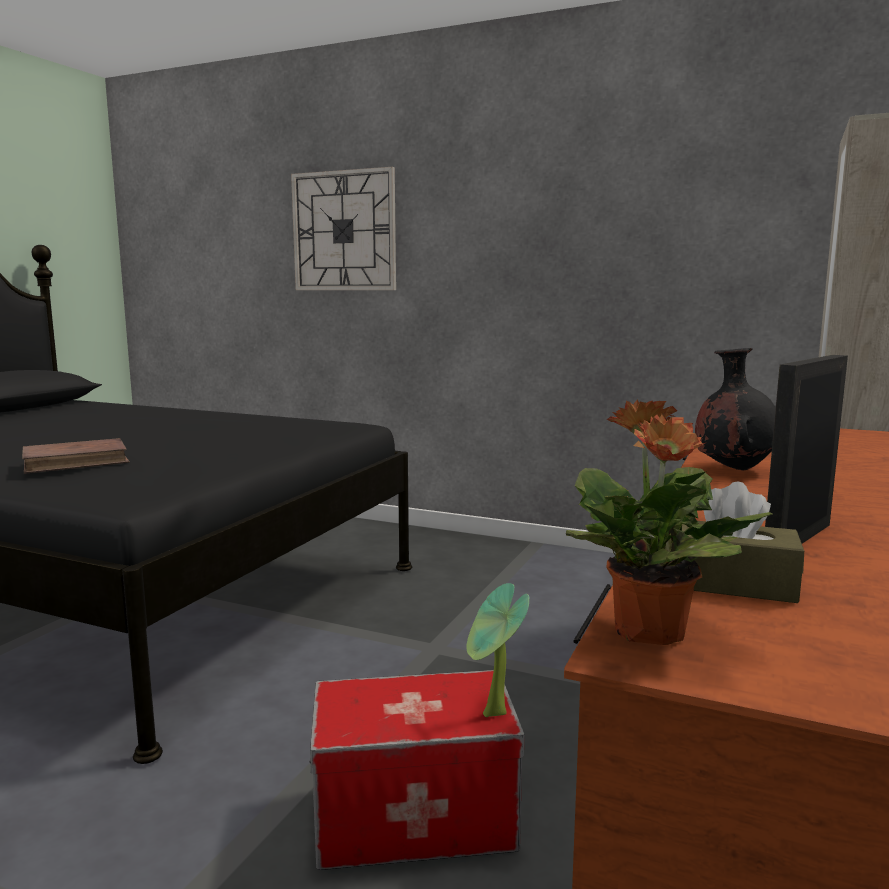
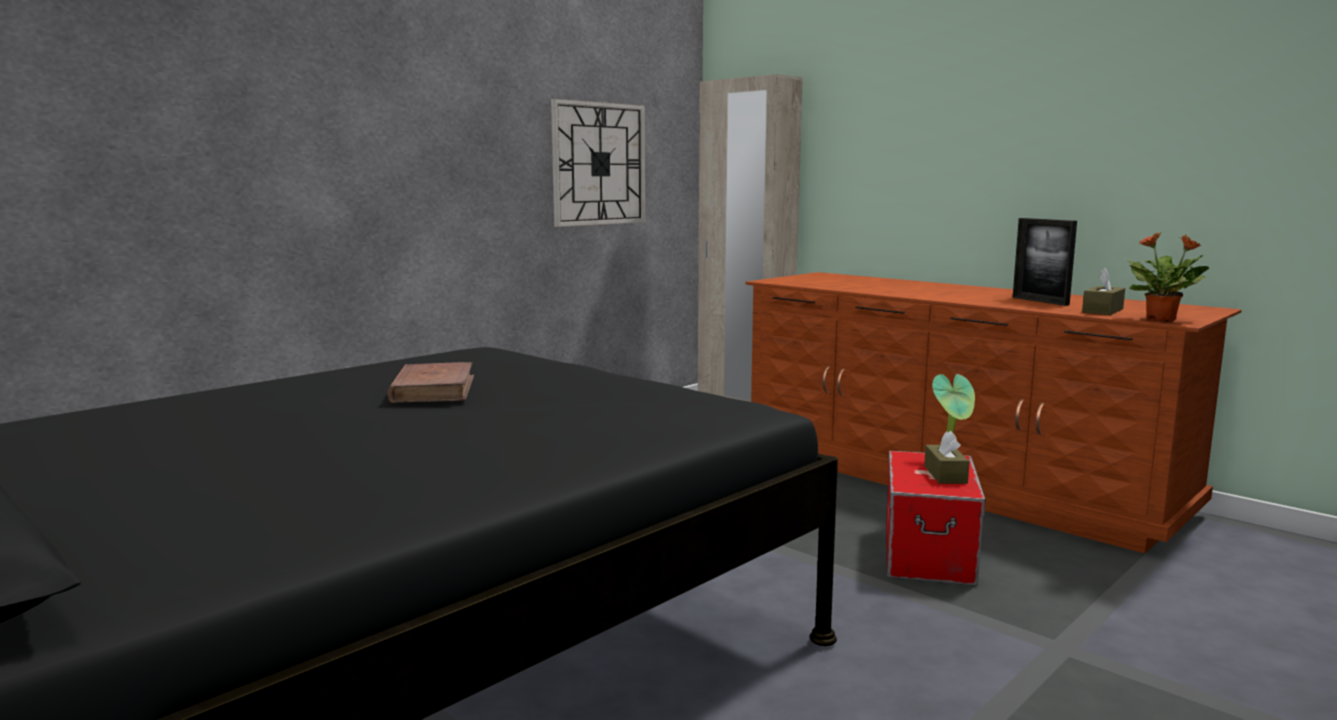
camera: 70 degrees left, 0 degrees up
brown book [22,438,130,474] -> brown book moved to [387,362,474,403]
wall clock [291,167,396,290] -> wall clock moved to [551,99,645,227]
black vase [695,348,776,470] -> none
none -> brown tissue box [924,431,969,484]

